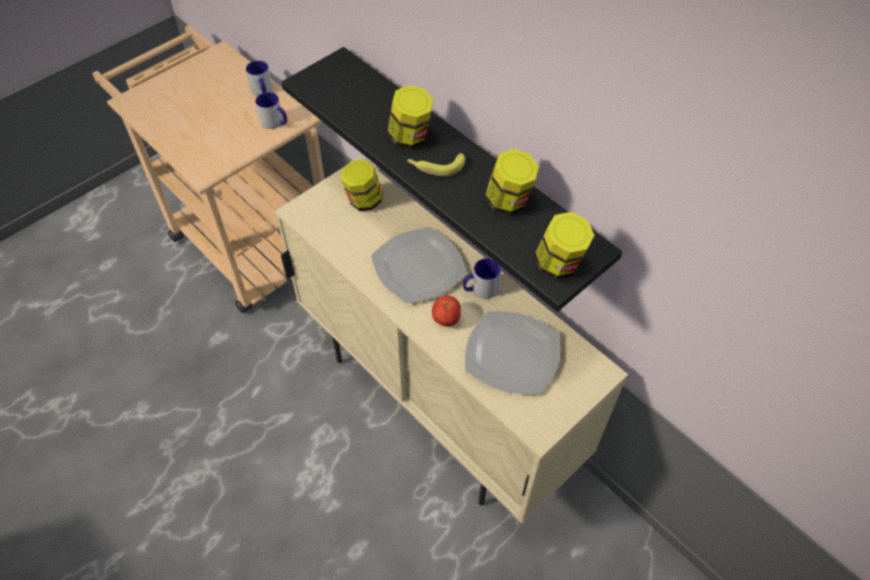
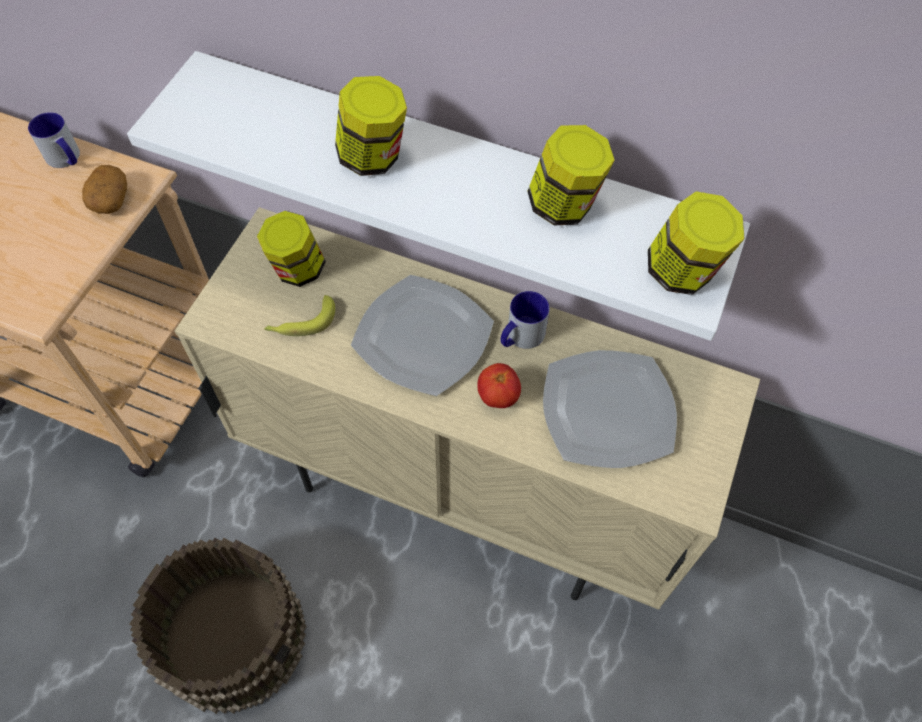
camera: 25 degrees left, 5 degrees up
mug [255,92,287,129] -> potato [82,165,127,214]
black shelf [281,47,622,312] -> white shelf [127,51,750,341]
banana [407,153,465,177] -> banana moved to [264,295,335,336]
none -> brown bucket [130,538,307,714]

